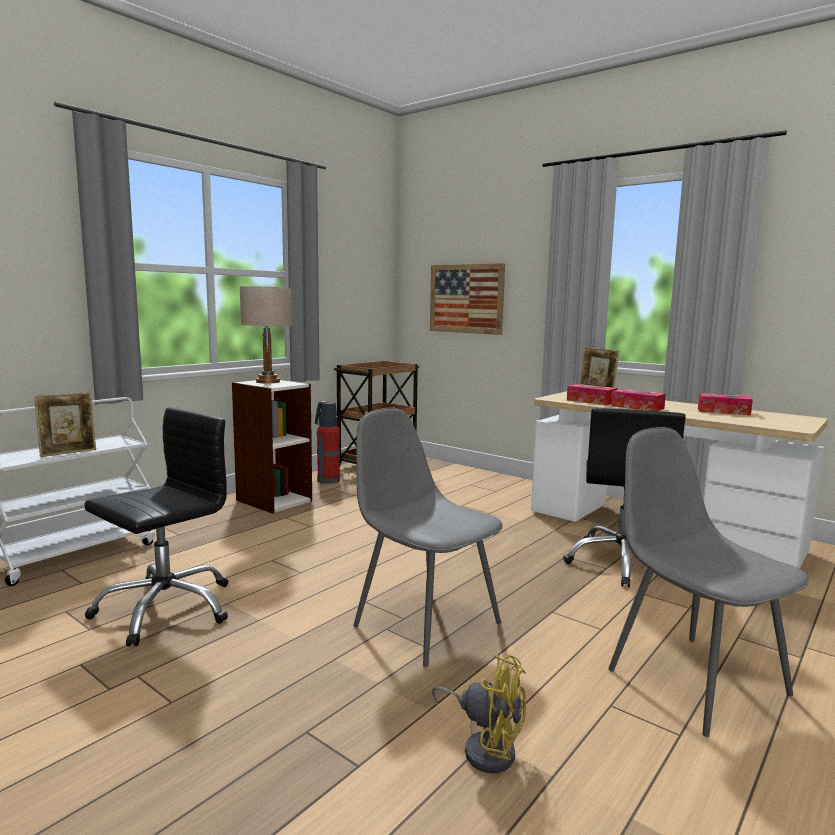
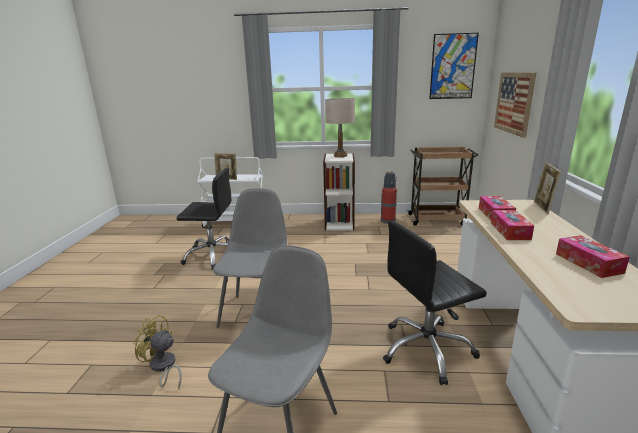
camera: 55 degrees right, 10 degrees up
yellow fan [432,654,526,773] -> yellow fan turned 120 degrees clockwise [133,315,182,390]
none -> picture [429,33,479,99]

